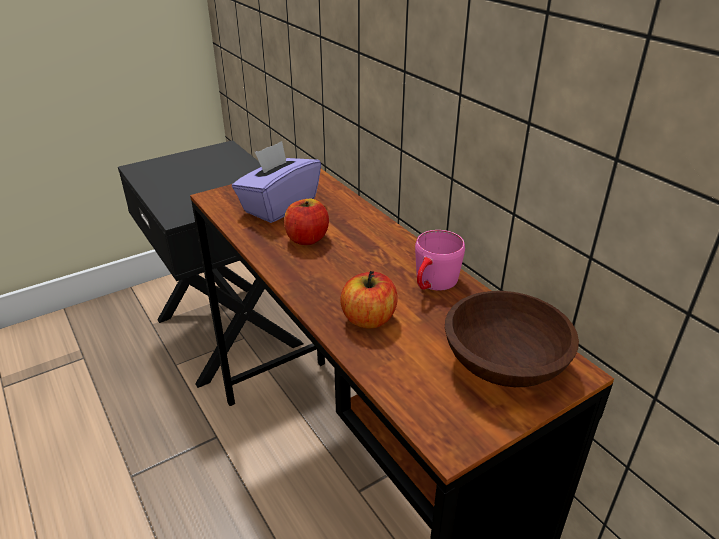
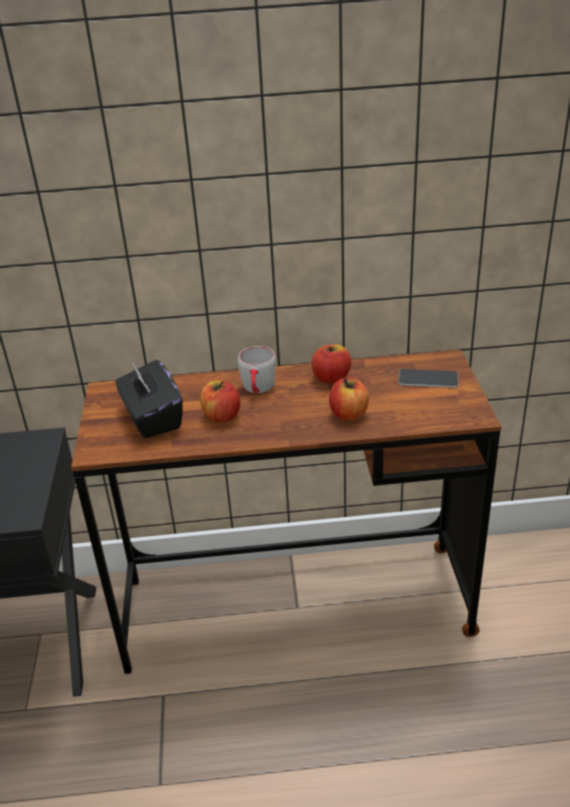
camera: 60 degrees left, 0 degrees up
purple tissue box [232,141,321,223] -> black tissue box [115,360,182,438]
pink mug [415,230,465,291] -> apple [311,344,351,383]
brown bowl [445,291,579,387] -> phone [398,369,458,388]
none -> grey mug [238,346,276,394]

